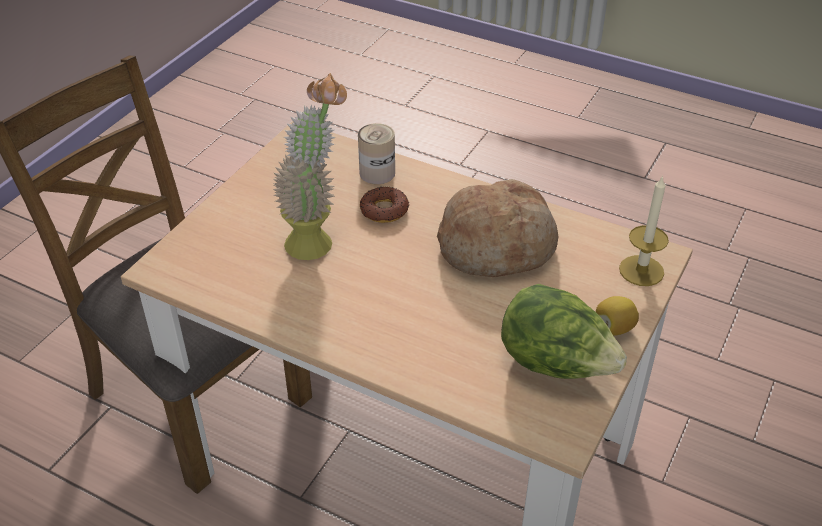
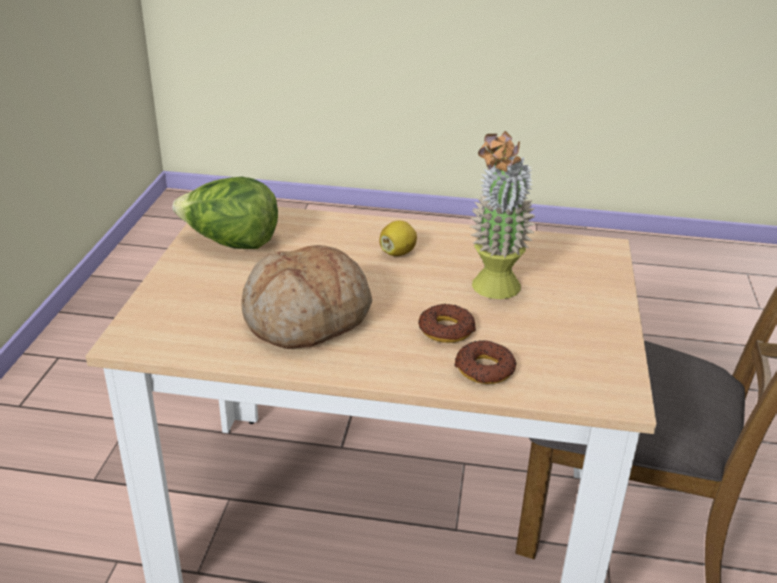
camera: 160 degrees right, 10 degrees down
can [358,123,395,184] -> donut [454,340,517,384]
lemon [596,296,639,336] -> lemon moved to [379,220,417,256]
candle [619,175,669,286] -> none

